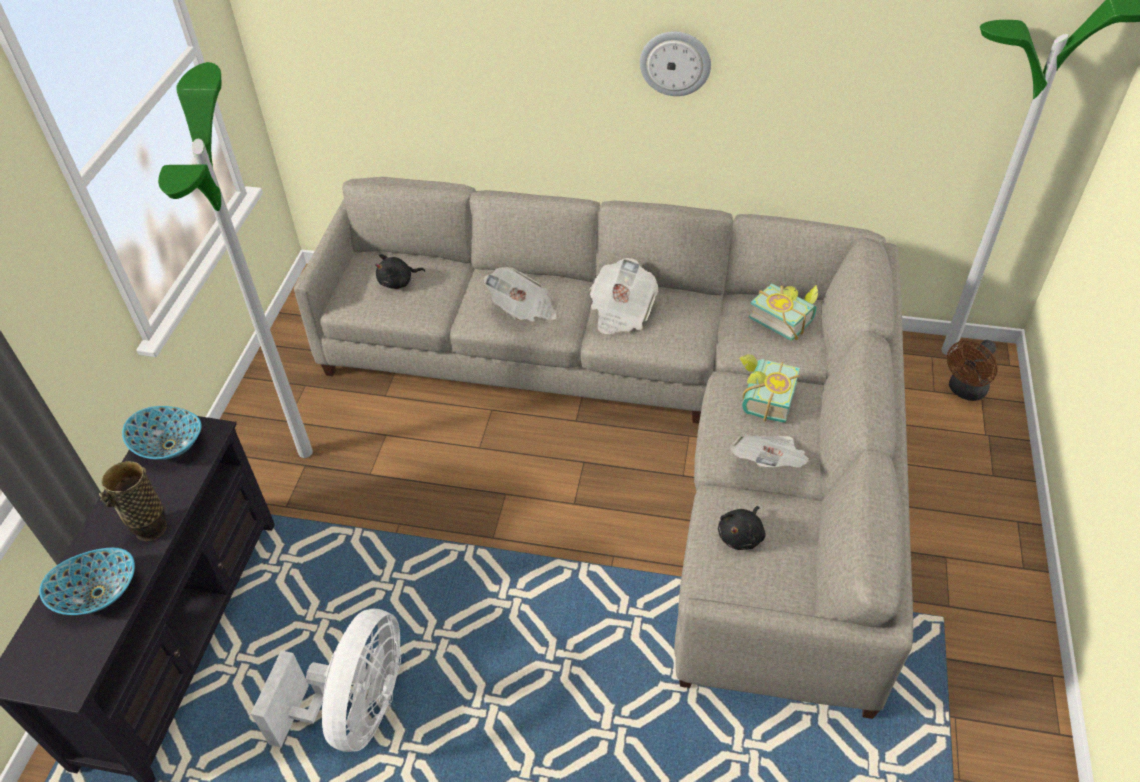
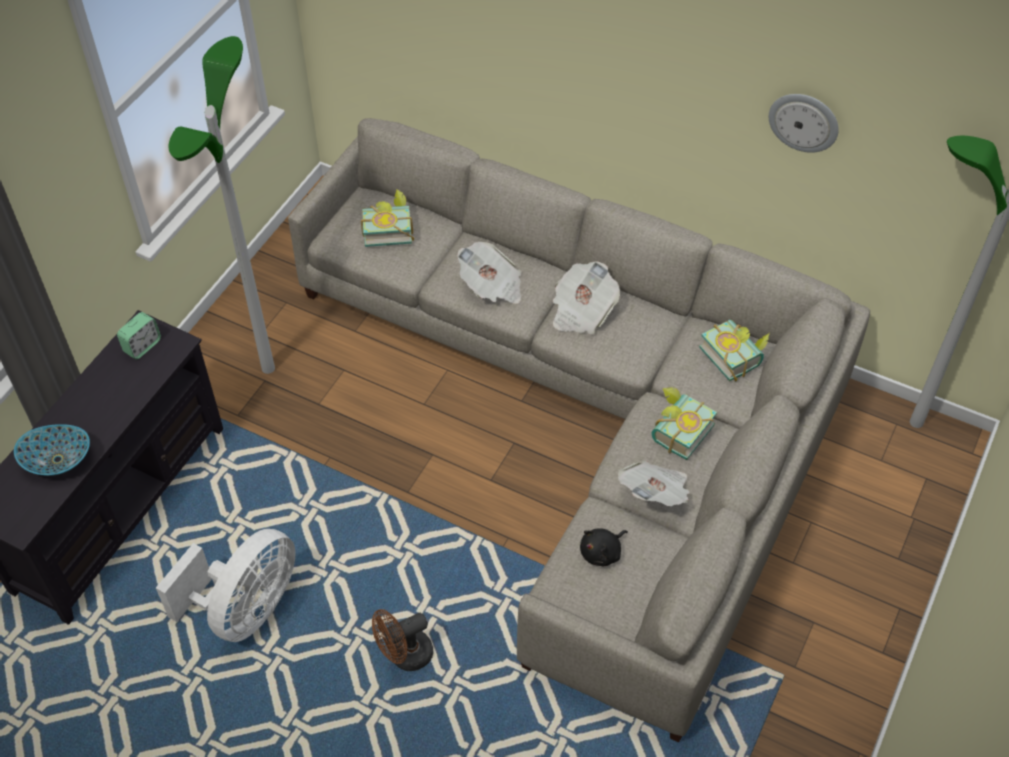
camera: 15 degrees right, 5 degrees up
vase [99,461,167,541] -> none
bowl [122,406,201,460] -> alarm clock [117,312,161,359]
black plush toy [375,254,425,289] -> book [361,189,414,247]
wall clock [640,31,711,96] -> wall clock moved to [769,94,839,153]
brown fan [947,340,997,401] -> brown fan moved to [372,609,433,671]

